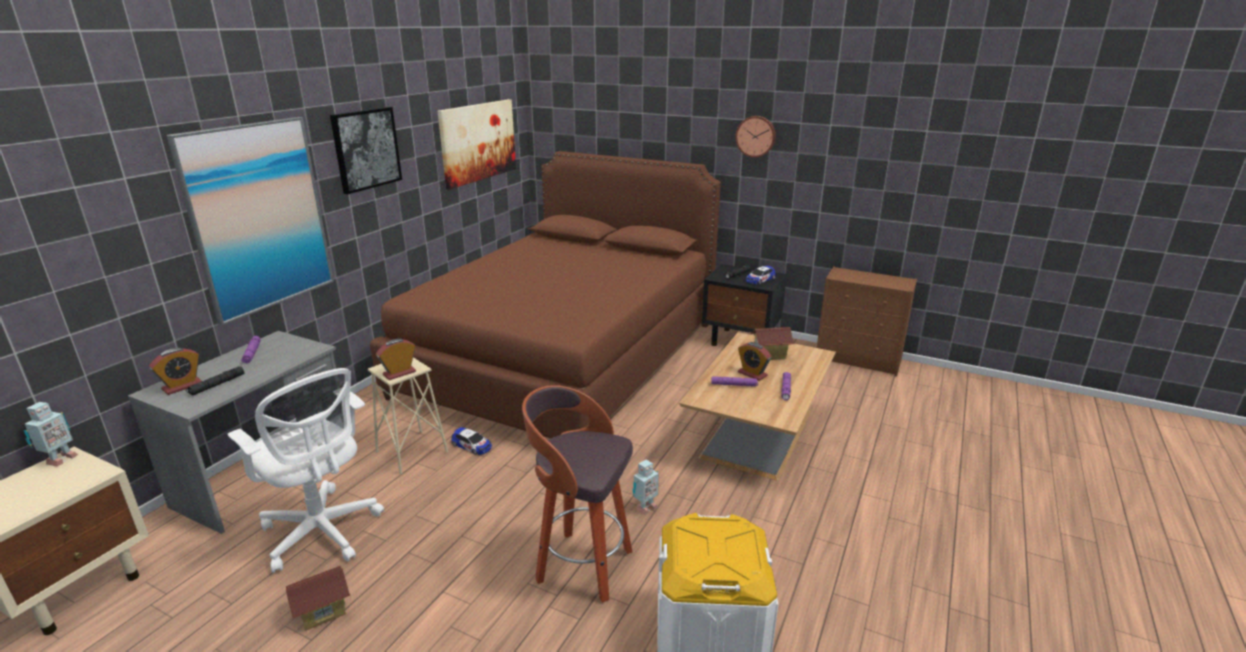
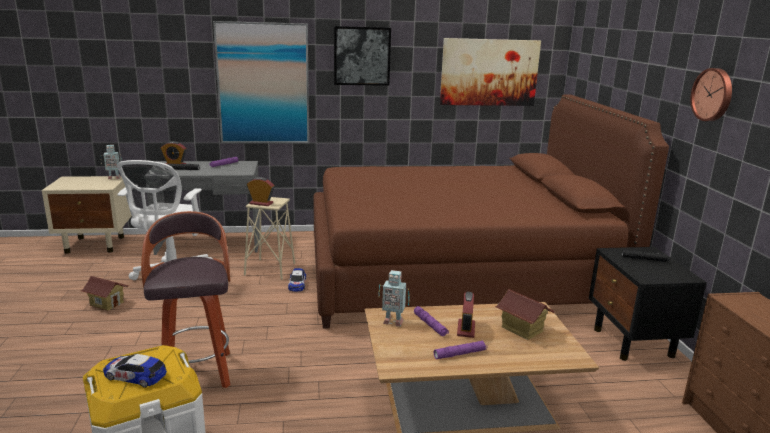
camera: 55 degrees right, 5 degrees down
toy robot [633,460,659,515] -> toy robot moved to [378,270,410,326]
toy car [746,266,776,284] -> toy car moved to [103,354,167,388]

